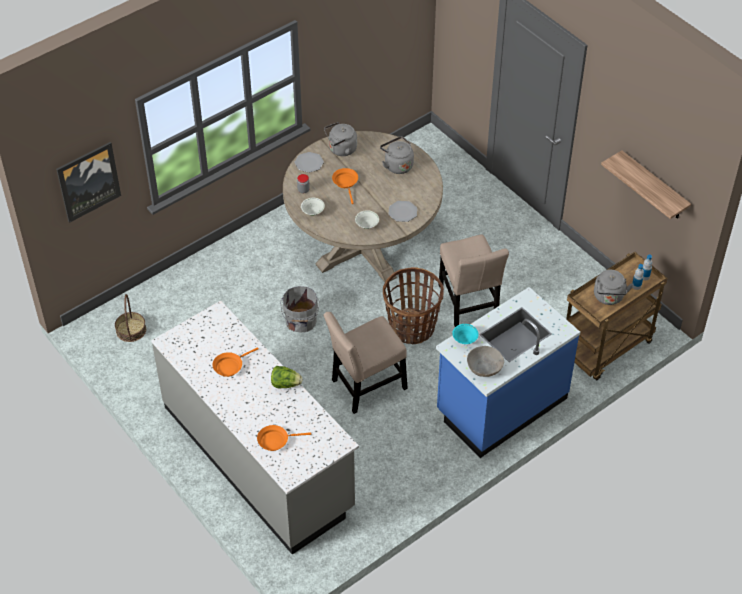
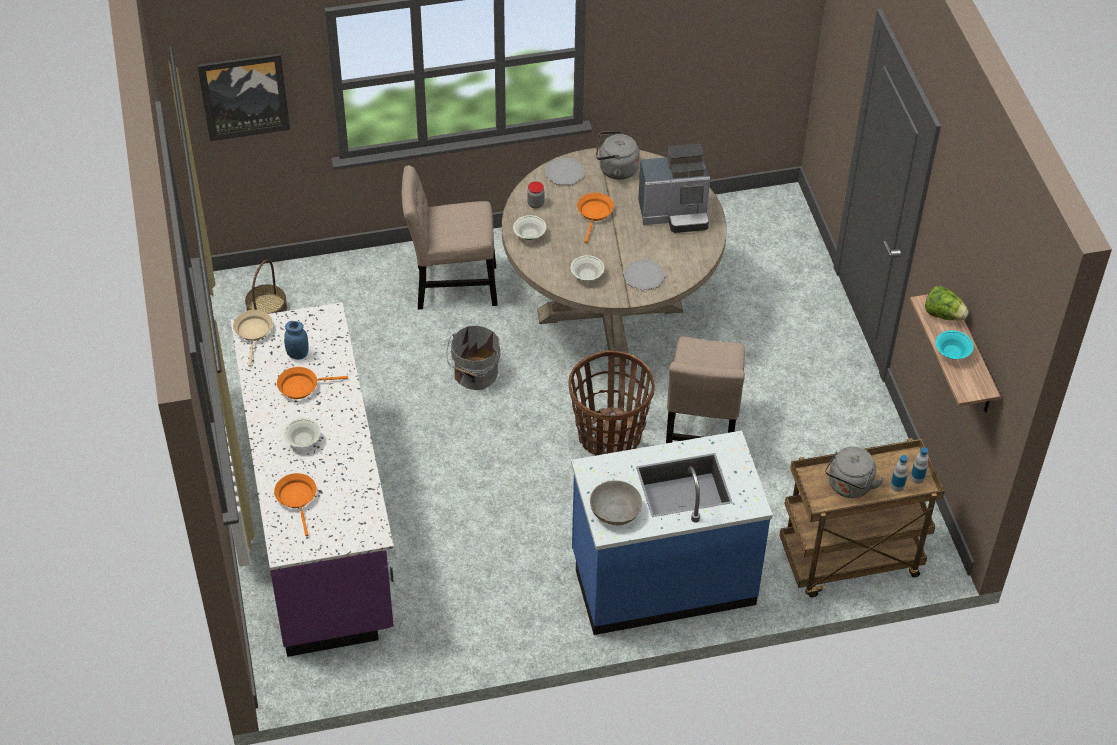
camera: 25 degrees right, 0 degrees up
grey counter [151,300,359,555] -> purple counter [230,302,394,657]
orange frying pan [257,425,311,451] -> orange frying pan turned 60 degrees clockwise [274,473,317,536]
lettuce [271,366,302,388] -> lettuce moved to [925,286,969,321]
beige chair [324,312,408,414] -> beige chair moved to [401,165,498,310]
grey kettle [380,136,414,174] -> coffee machine [638,143,710,233]
turquoise bowl [452,324,479,344] -> turquoise bowl moved to [936,330,973,359]
none -> beige frying pan [233,310,273,367]
none -> blue jar [284,321,308,360]
none -> white bowl [284,418,321,447]

